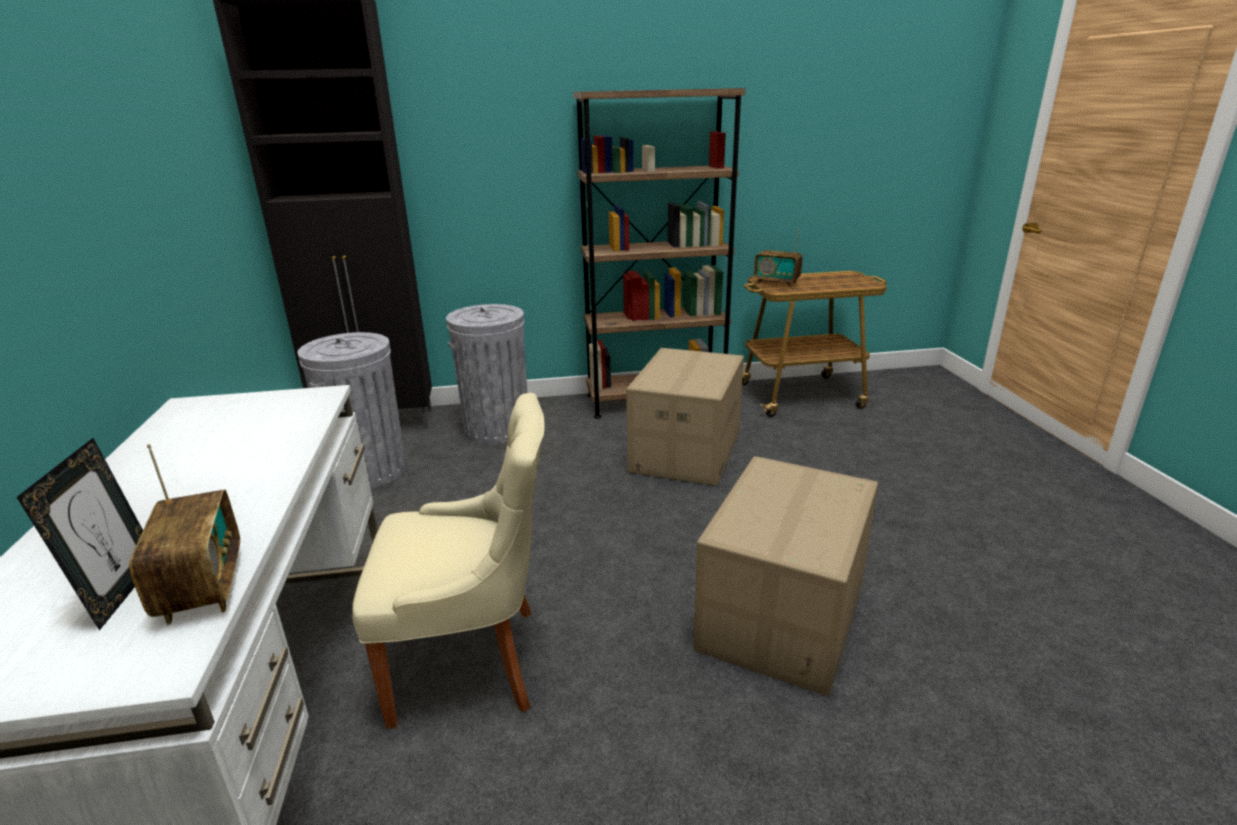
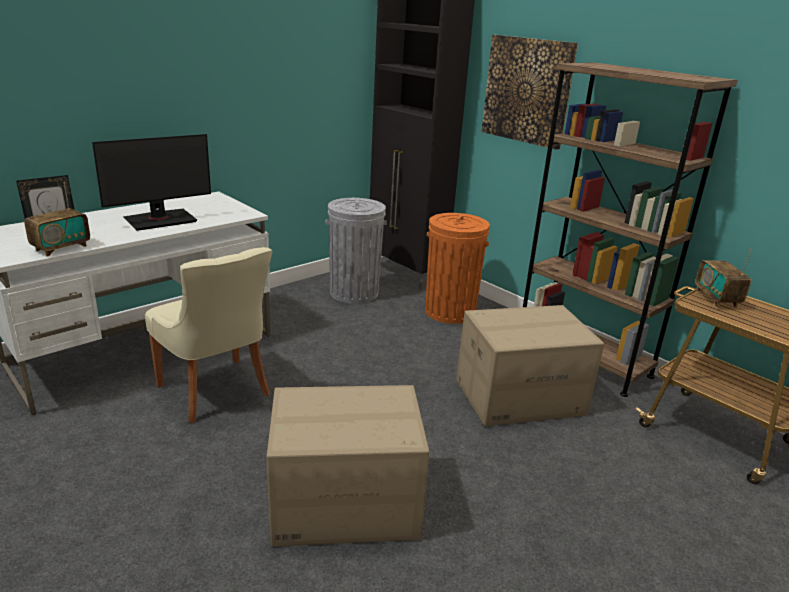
camera: 55 degrees right, 0 degrees up
grey trash can [446,304,527,444] -> orange trash can [425,213,490,324]
none -> monitor [92,134,211,231]
none -> picture [481,35,578,150]

